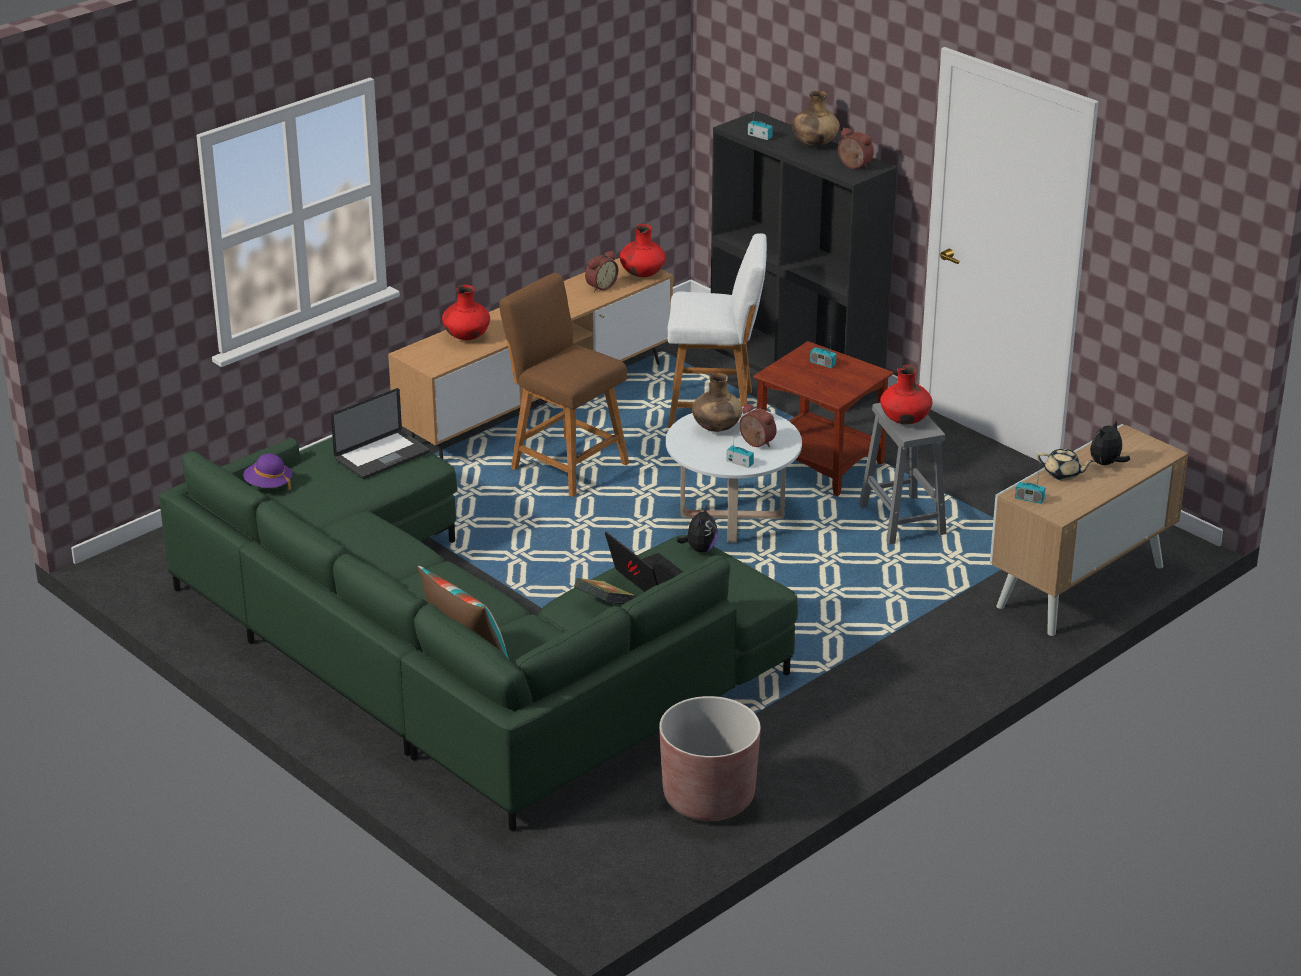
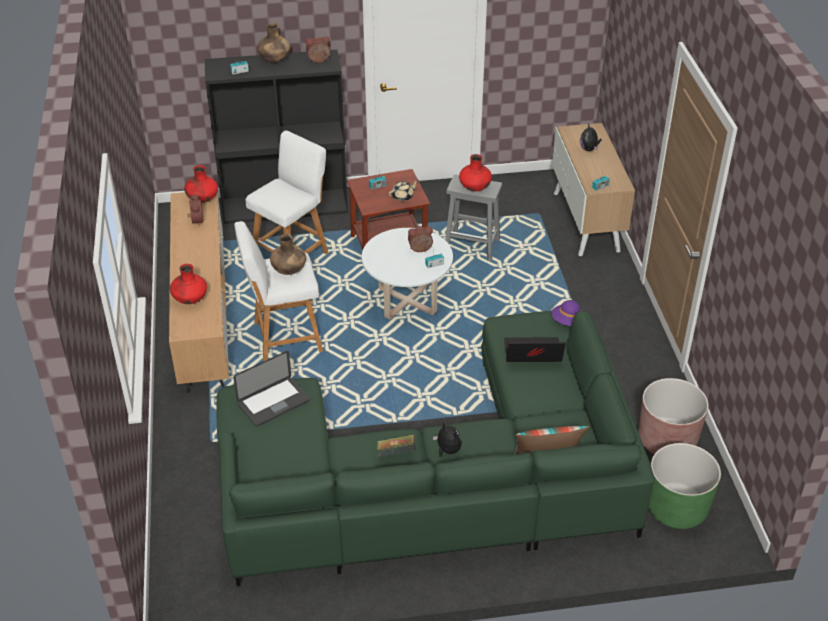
camera: 55 degrees left, 10 degrees up
purple hat [243,454,292,490] -> purple hat moved to [551,300,582,326]
laptop [331,388,429,479] -> laptop turned 60 degrees clockwise [233,351,310,426]
brown stool [499,273,629,497] -> white stool [234,221,323,362]
book [574,578,637,604] -> book moved to [377,435,416,458]
plush toy [677,505,718,553] -> plush toy moved to [433,422,462,457]
brown vase [692,373,743,432] -> brown vase moved to [270,234,306,275]
beige teapot [1037,449,1094,481] -> beige teapot moved to [389,180,418,201]
none -> green planter [648,443,721,529]

